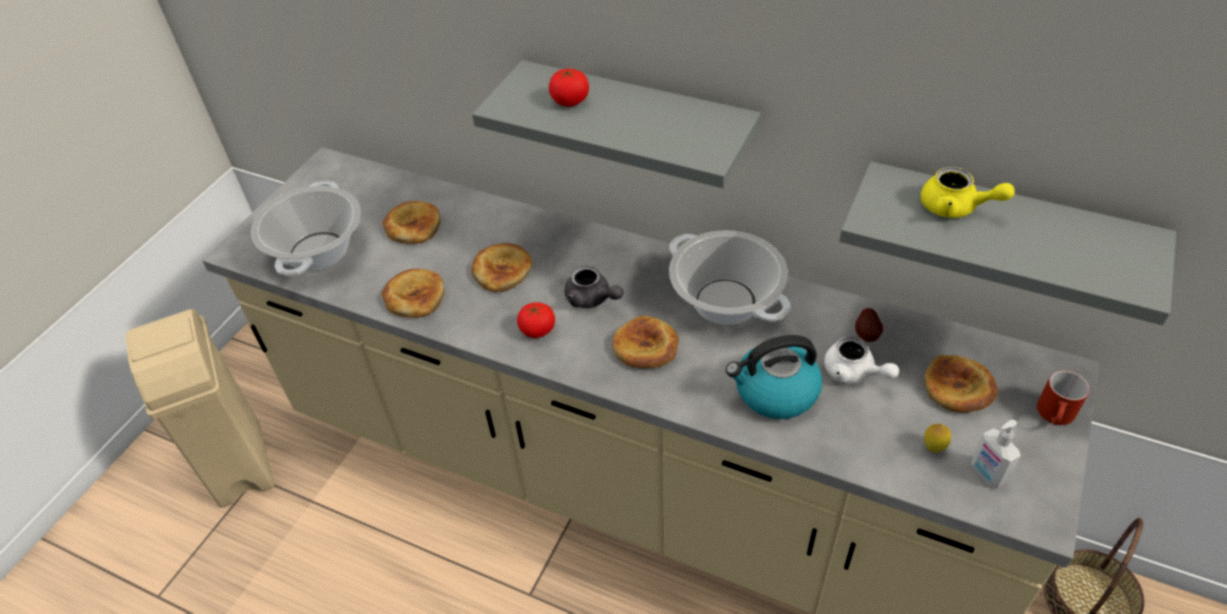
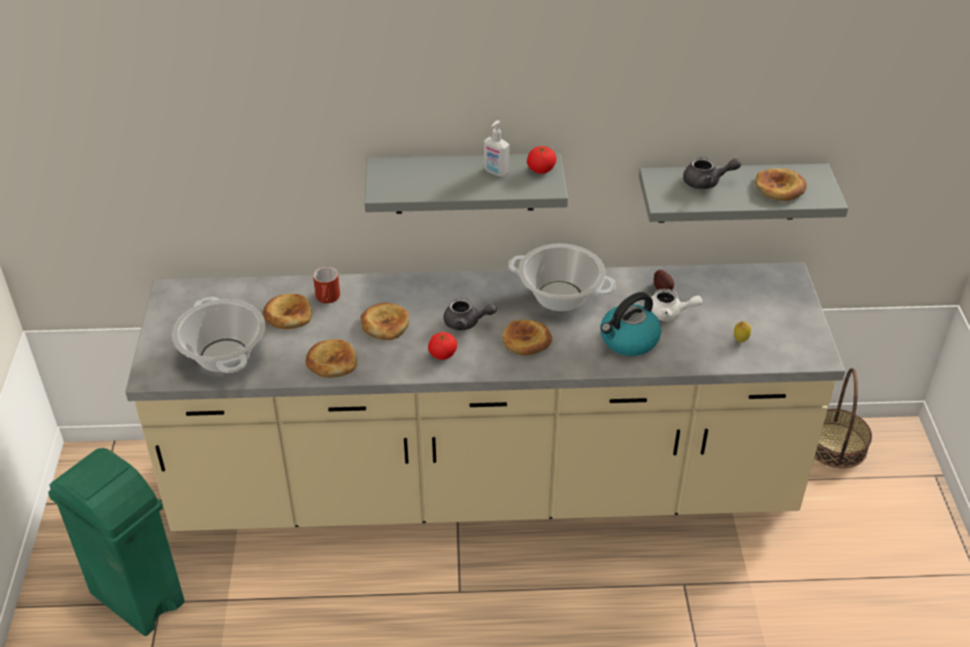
camera: 30 degrees left, 5 degrees down
beige trash can [126,309,274,507] -> green trash can [48,448,185,636]
tomato [549,69,589,107] -> tomato moved to [527,146,556,174]
yellow teapot [920,167,1015,218] -> grey teapot [683,157,741,189]
bread [923,355,998,412] -> bread moved to [755,168,807,201]
soap dispenser [971,420,1021,489] -> soap dispenser moved to [484,120,509,177]
red mug [1037,370,1090,425] -> red mug moved to [313,267,340,303]

